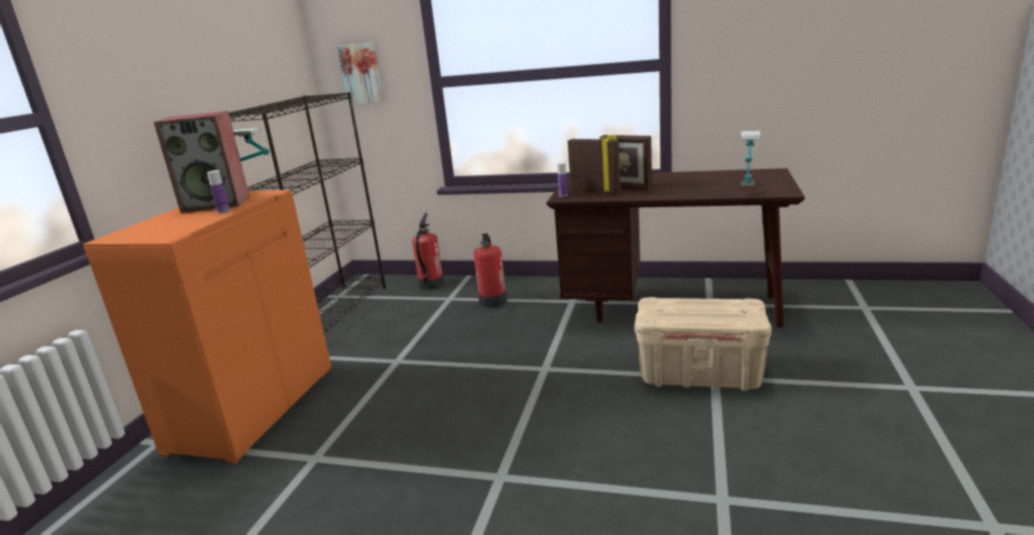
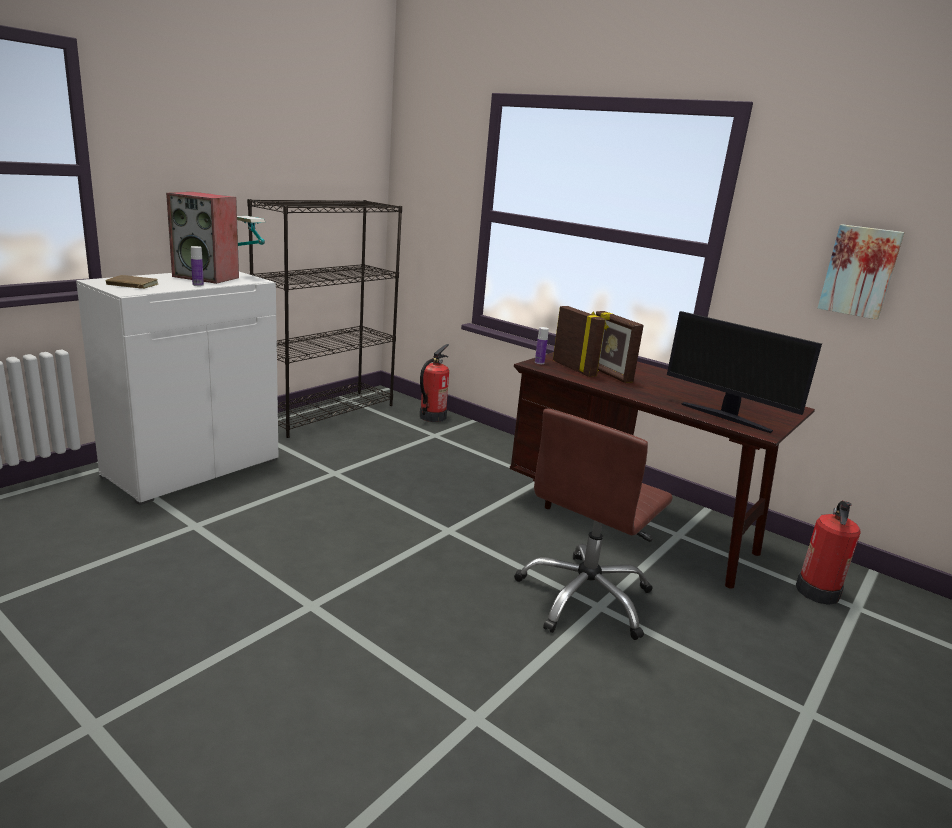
camera: 20 degrees right, 0 degrees up
orange cabinet [83,190,331,464] -> white cabinet [76,272,278,505]
picture [337,42,384,105] -> picture moved to [818,224,905,320]
fire extinguisher [474,233,507,308] -> fire extinguisher moved to [796,501,861,605]
beige storage box [634,297,771,391] -> brown office chair [514,408,673,640]
table lamp [741,131,761,187] -> monitor [667,311,822,433]
none -> brown book [106,275,158,289]

